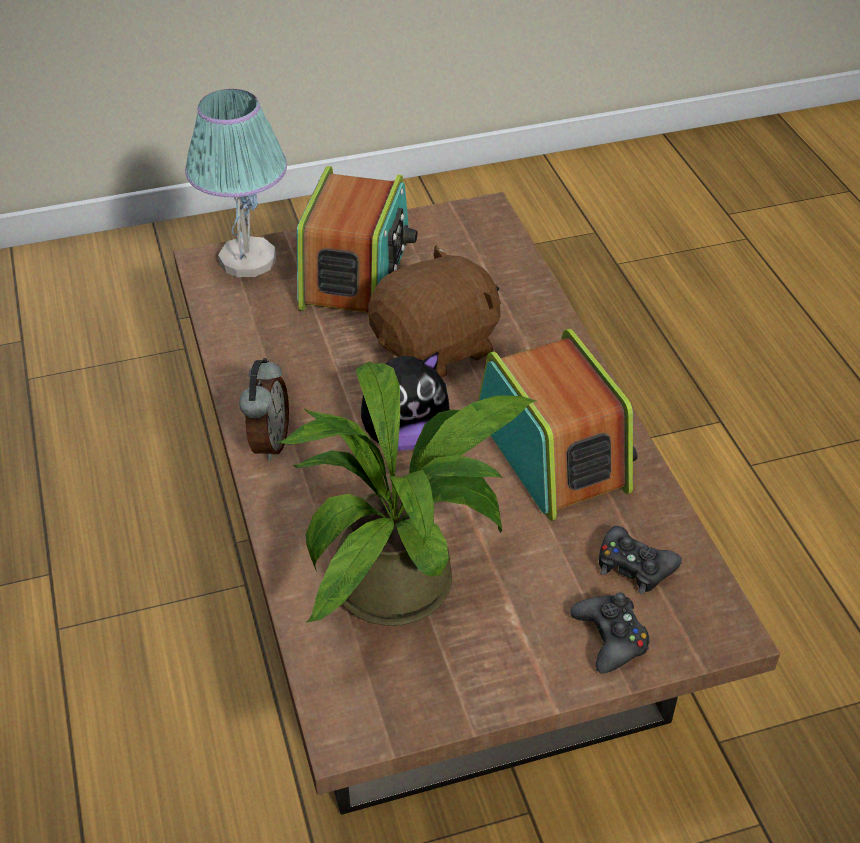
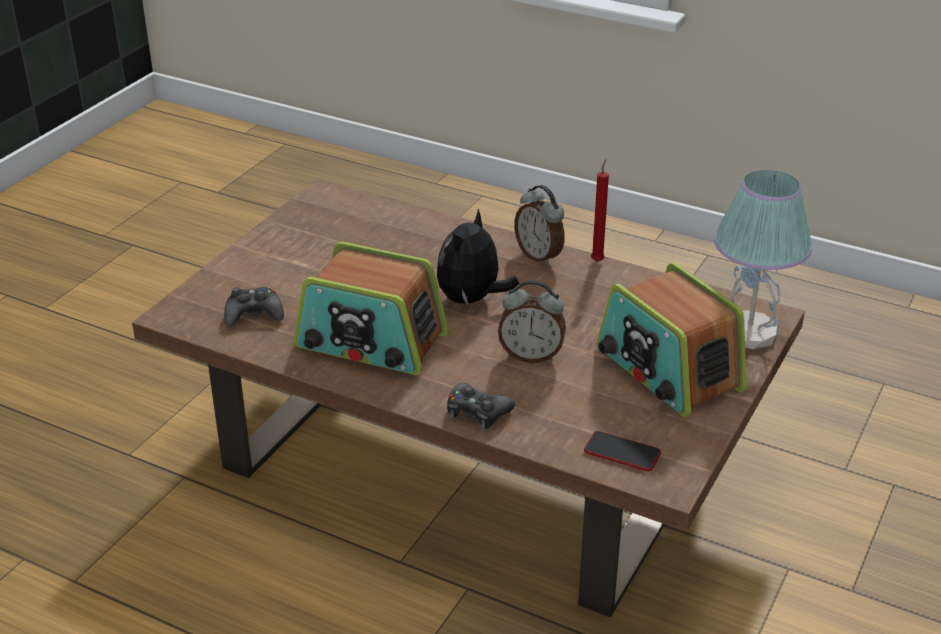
camera: 135 degrees right, 10 degrees down
potted plant [276,361,537,626] -> none
brown plush toy [368,245,501,378] -> alarm clock [498,280,566,363]
black game controller [570,592,649,674] -> black game controller moved to [447,383,515,430]
none -> phone [584,431,661,471]
none -> red candle [591,159,609,262]

